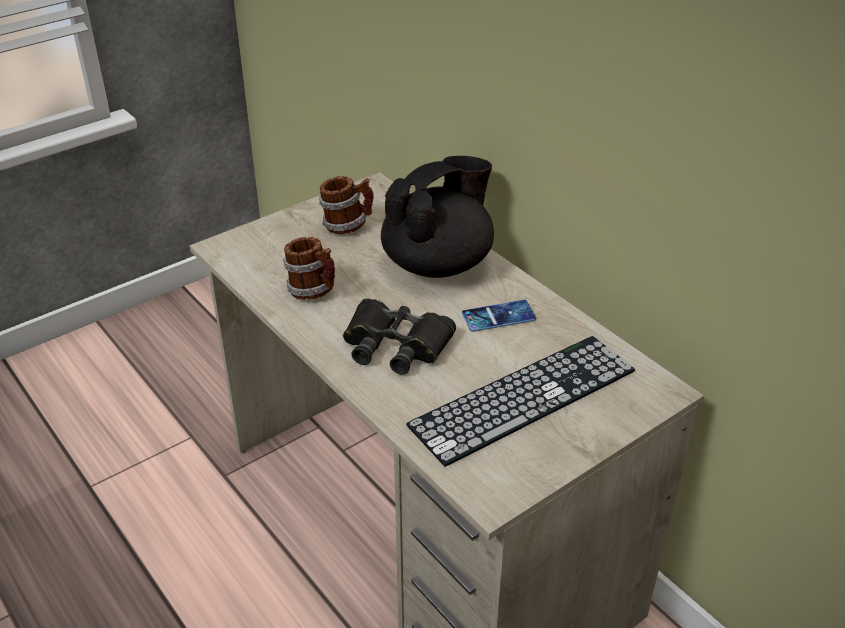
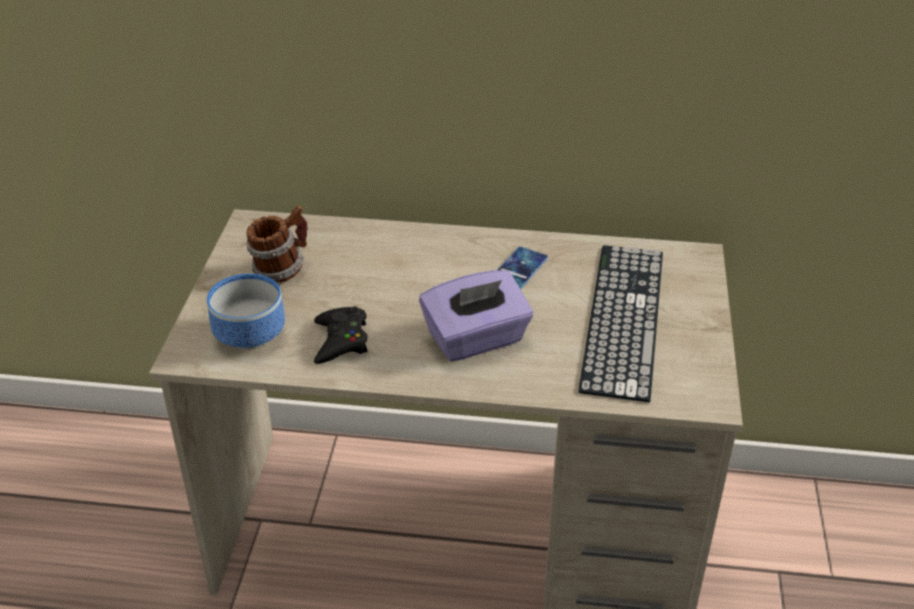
camera: 45 degrees left, 0 degrees up
mug [283,237,335,300] -> black game controller [314,306,368,364]
black binoculars [343,298,456,375] -> purple tissue box [419,270,533,362]
black teapot [381,156,494,278] -> none
none -> bowl [207,274,285,350]

